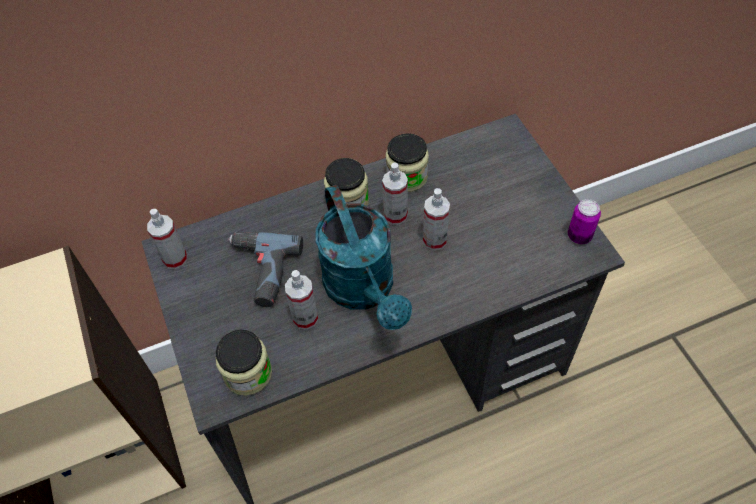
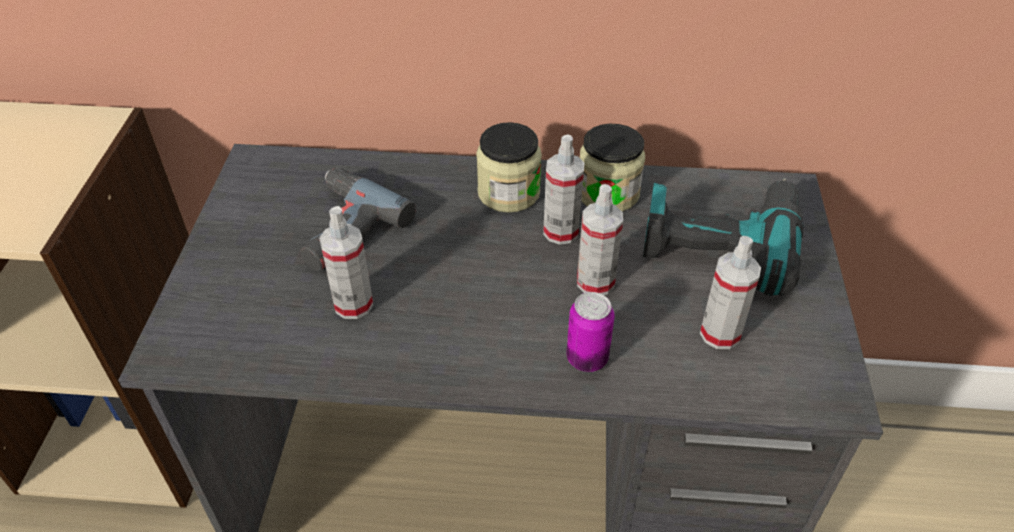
camera: 25 degrees right, 10 degrees down
spray bottle [147,209,187,269] -> spray bottle moved to [700,236,761,349]
jar [215,329,272,396] -> none
turquoise watering can [315,185,412,330] -> none
can [568,199,601,244] -> can moved to [566,292,615,372]
none -> power drill [643,178,804,296]

